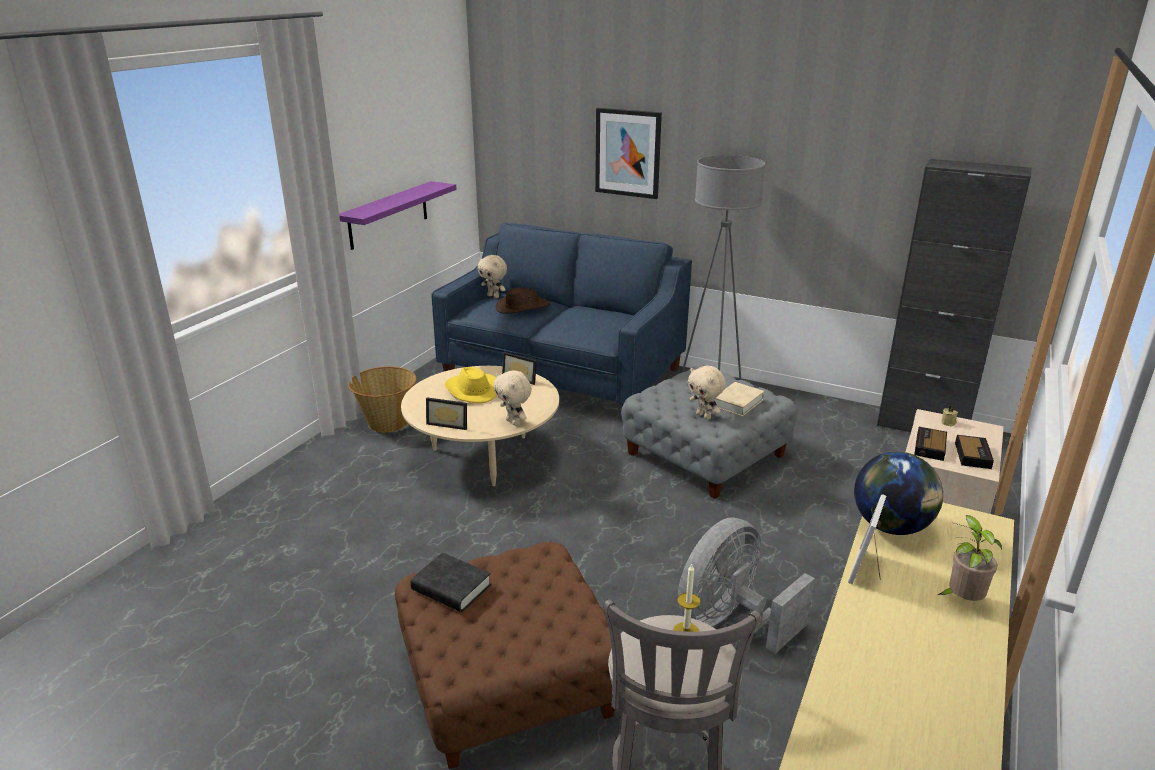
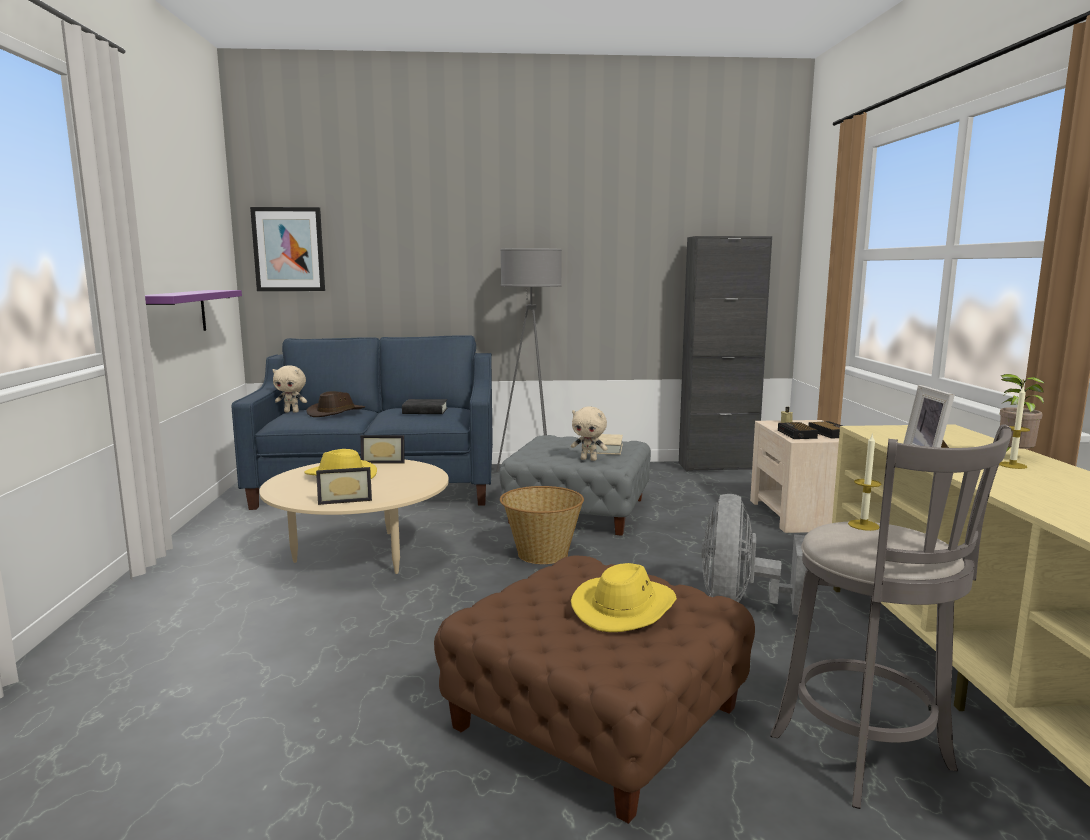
camera: 30 degrees left, 15 degrees down
basket [348,366,417,433] -> basket moved to [500,486,584,564]
black book [411,553,491,612] -> black book moved to [402,399,447,414]
beige plush toy [493,370,532,426] -> none
picture [595,108,662,199] -> picture moved to [250,207,325,291]
globe [854,452,943,535] -> none
none -> yellow hat [571,563,677,632]
none -> candle [999,386,1030,469]

